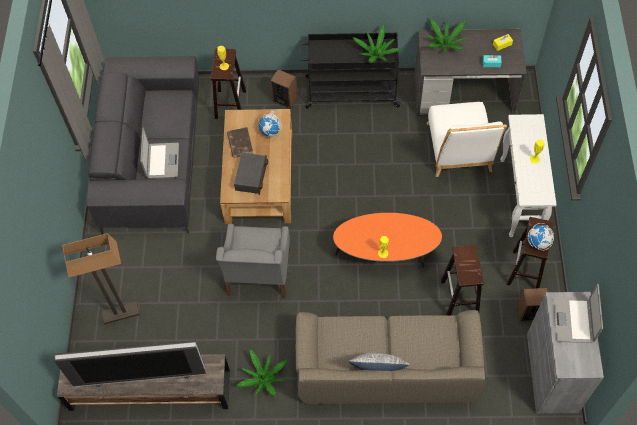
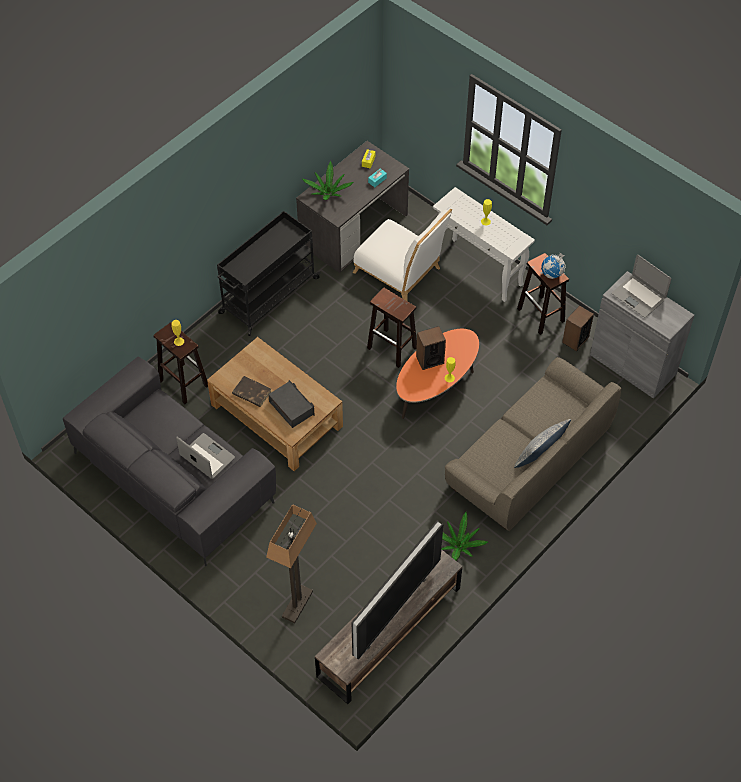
camera: 50 degrees left, 5 degrees down
grey armchair [216,224,290,298] -> none
globe [258,111,282,137] -> none
speaker [270,69,298,109] -> speaker moved to [416,326,446,370]
potted plant [353,25,402,63] -> none
brown stool [441,245,484,315] -> brown stool moved to [367,287,417,368]

